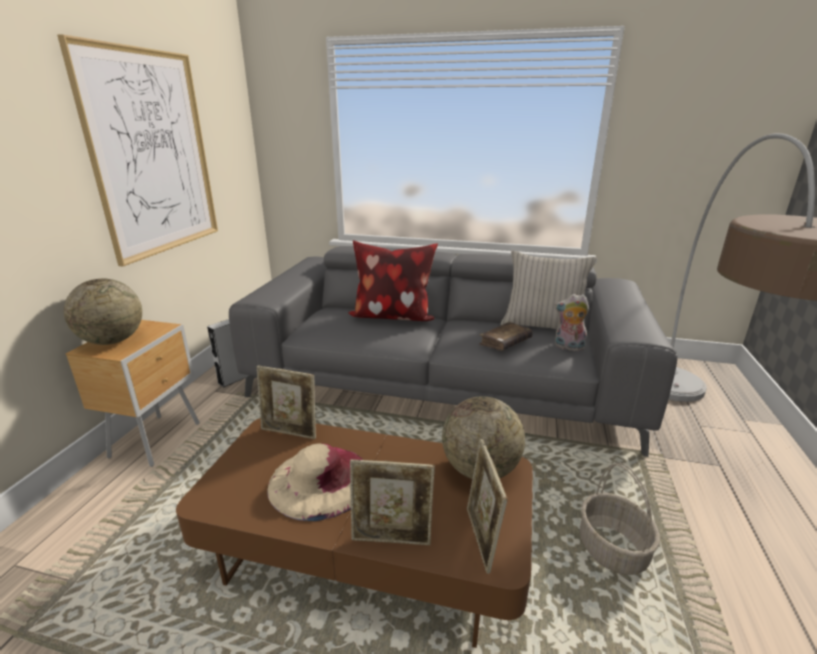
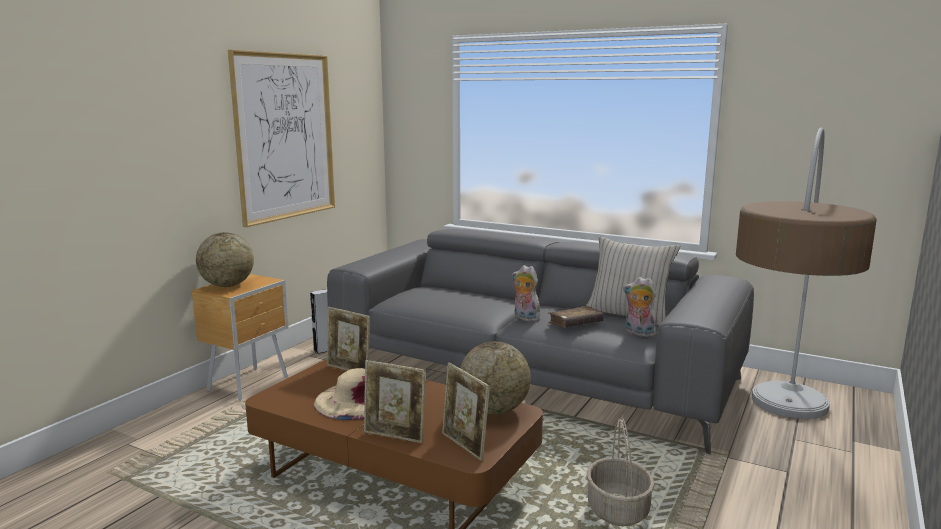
camera: 15 degrees right, 10 degrees down
pillow [348,241,438,321] -> none
picture frame [467,439,508,574] -> picture frame turned 45 degrees counterclockwise [442,362,490,461]
none -> plush toy [512,265,540,322]

